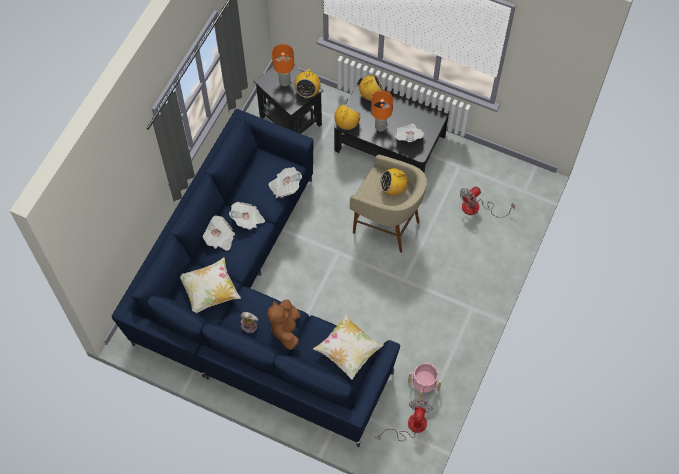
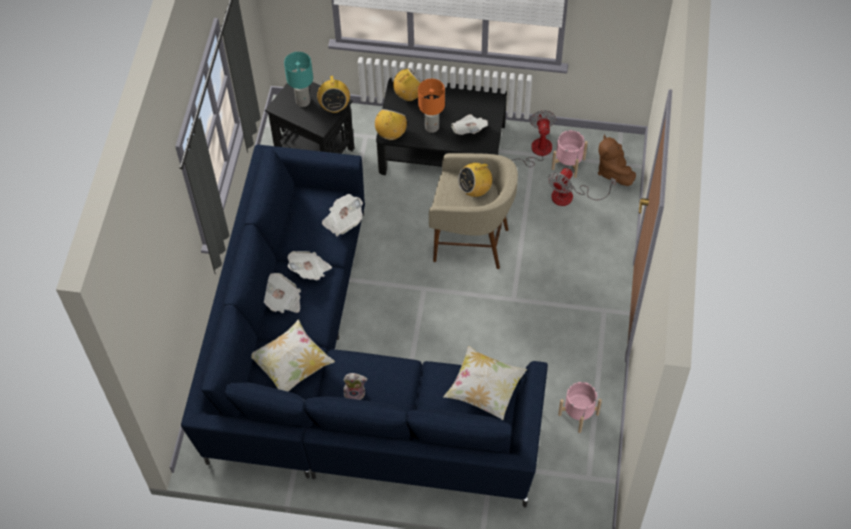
camera: 15 degrees left, 5 degrees down
brown plush toy [267,300,300,350] -> brown plush toy moved to [598,135,636,186]
orange table lamp [272,44,294,86] -> turquoise table lamp [284,52,313,107]
fan [375,399,433,441] -> fan moved to [512,110,556,167]
none -> pink planter [552,130,588,178]

